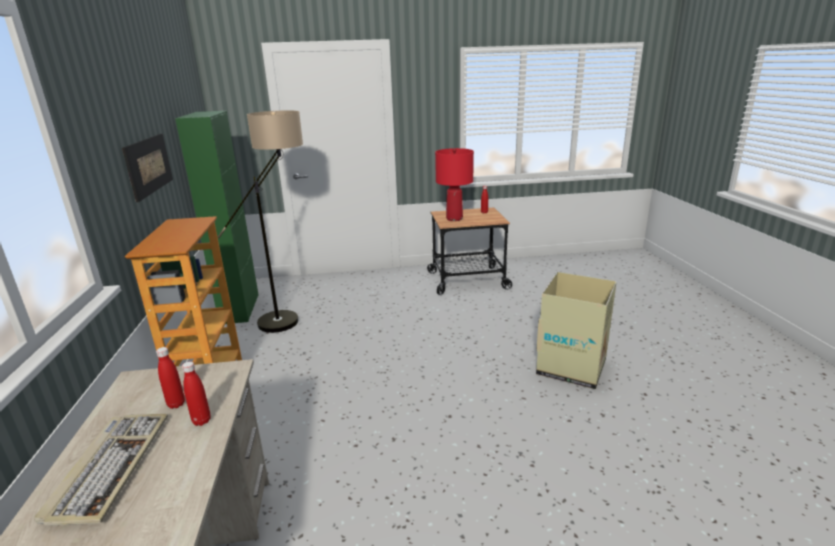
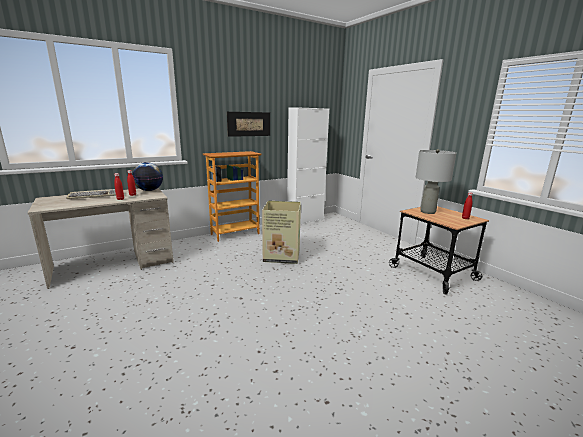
camera: 65 degrees right, 5 degrees down
green cabinet [175,111,259,324] -> white cabinet [287,107,329,224]
floor lamp [218,110,303,333] -> none
red table lamp [435,148,474,221] -> grey table lamp [416,149,456,214]
cardboard box [536,272,617,389] -> cardboard box moved to [262,201,301,264]
none -> globe [132,162,163,191]

